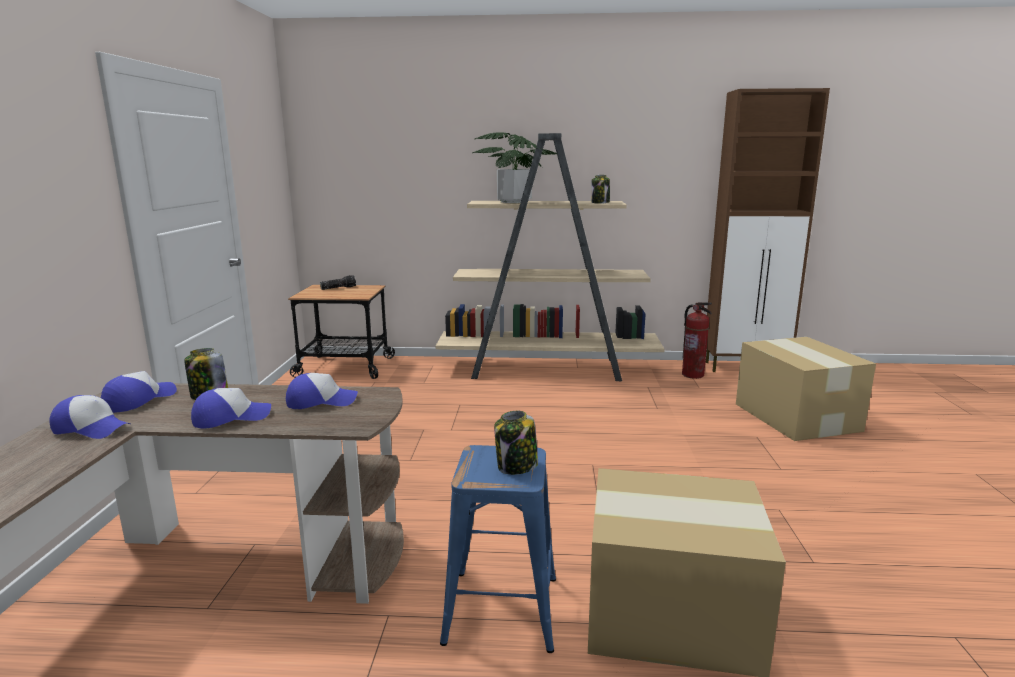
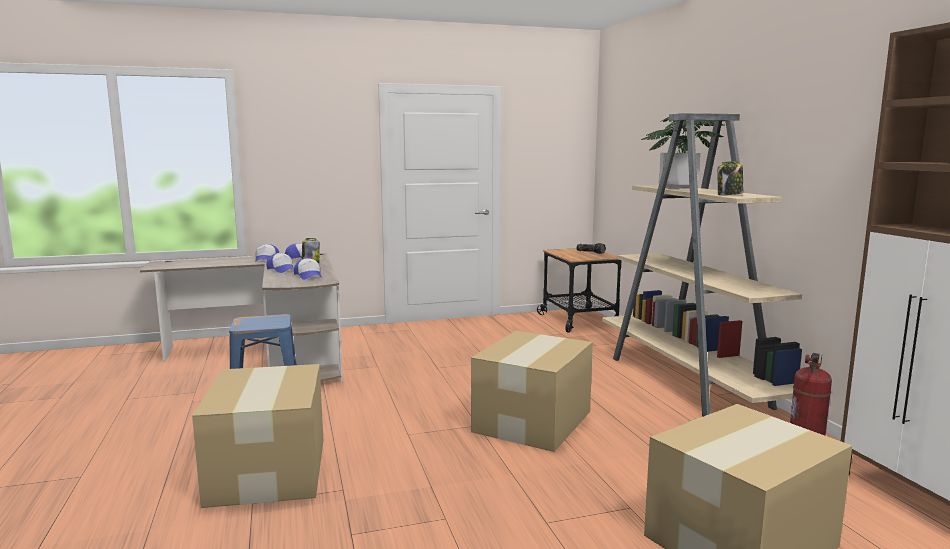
camera: 70 degrees right, 5 degrees down
jar [494,411,538,475] -> none
none -> cardboard box [471,331,593,452]

